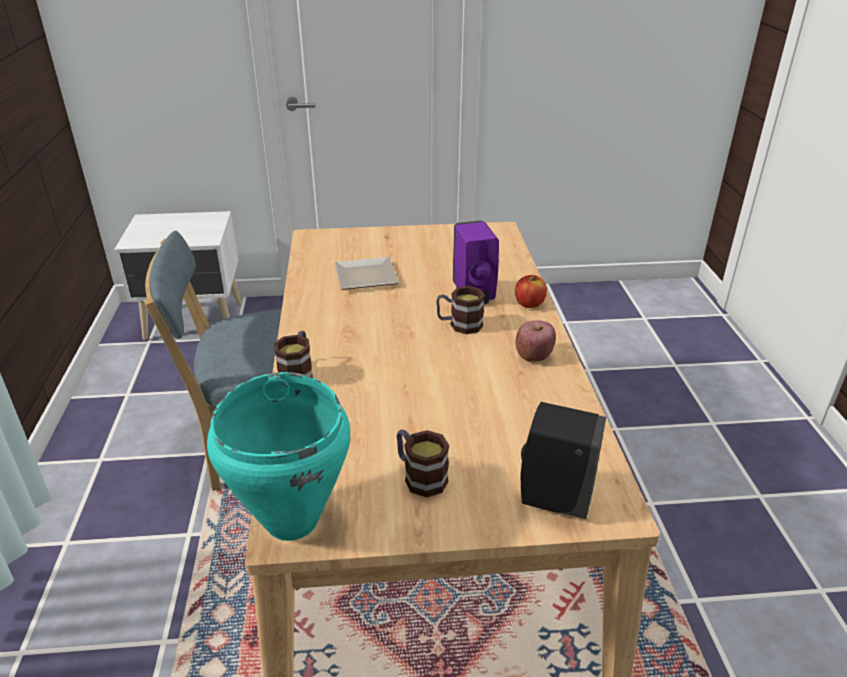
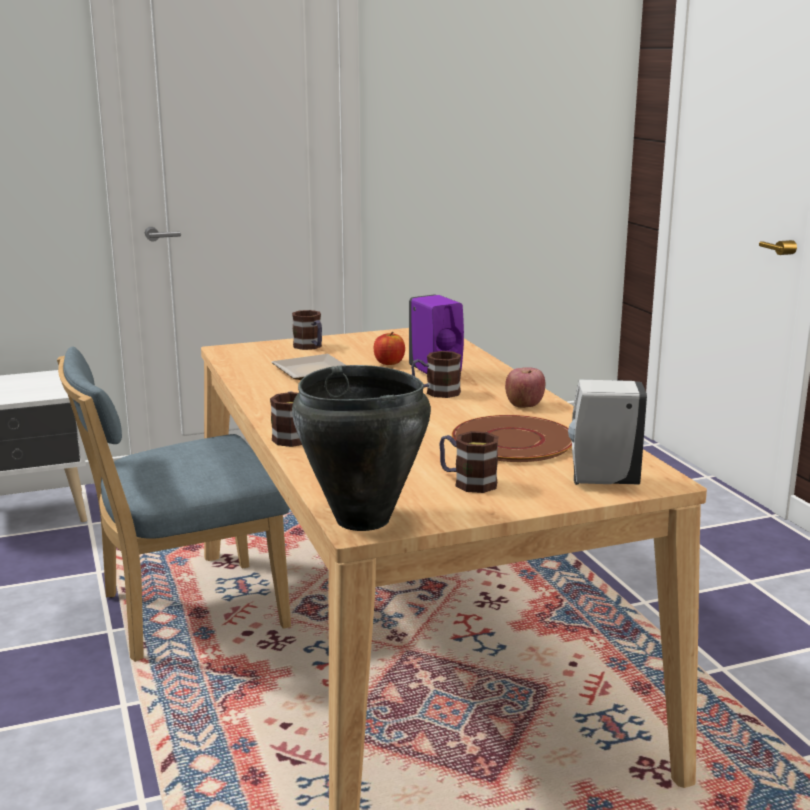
camera: 15 degrees left, 15 degrees down
turquoise cooking pot [207,372,350,541] -> black cooking pot [292,365,431,531]
apple [515,275,547,308] -> apple moved to [374,332,405,365]
black soap dispenser [520,402,606,519] -> white soap dispenser [568,380,647,485]
none -> mug [292,310,322,350]
none -> brown plate [452,415,572,462]

